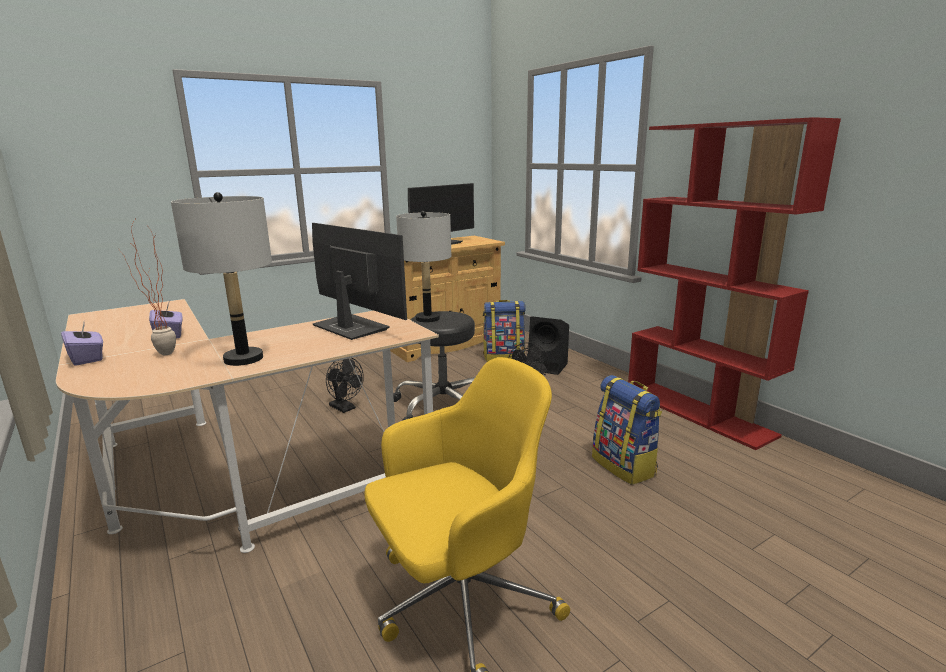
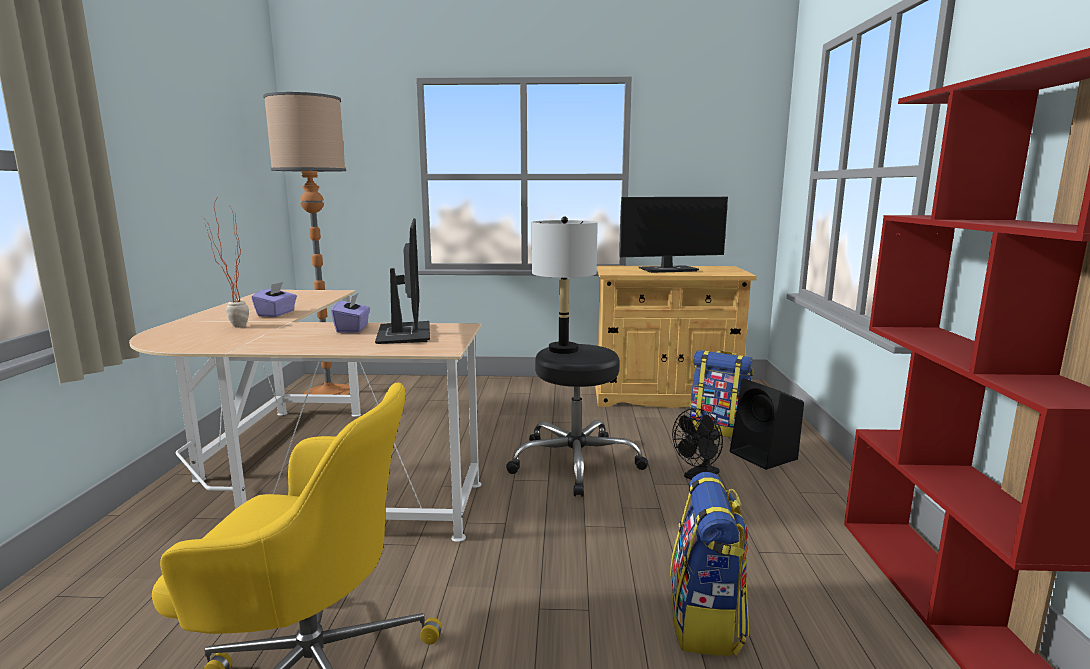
camera: 35 degrees right, 5 degrees down
purple tissue box [61,323,103,366] -> purple tissue box moved to [331,293,370,333]
grey table lamp [171,192,272,366] -> none
black fan [326,358,364,413] -> none
none -> floor lamp [263,92,350,395]

